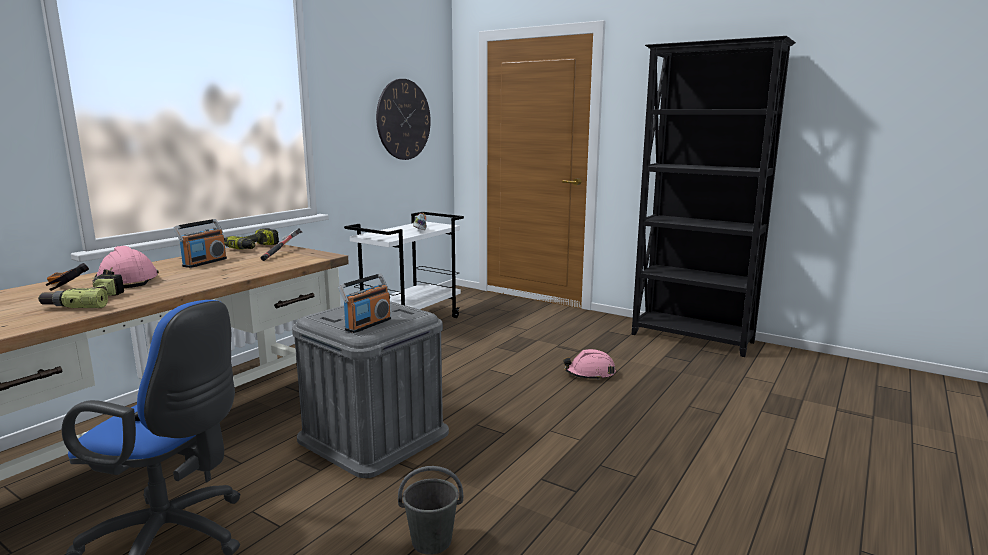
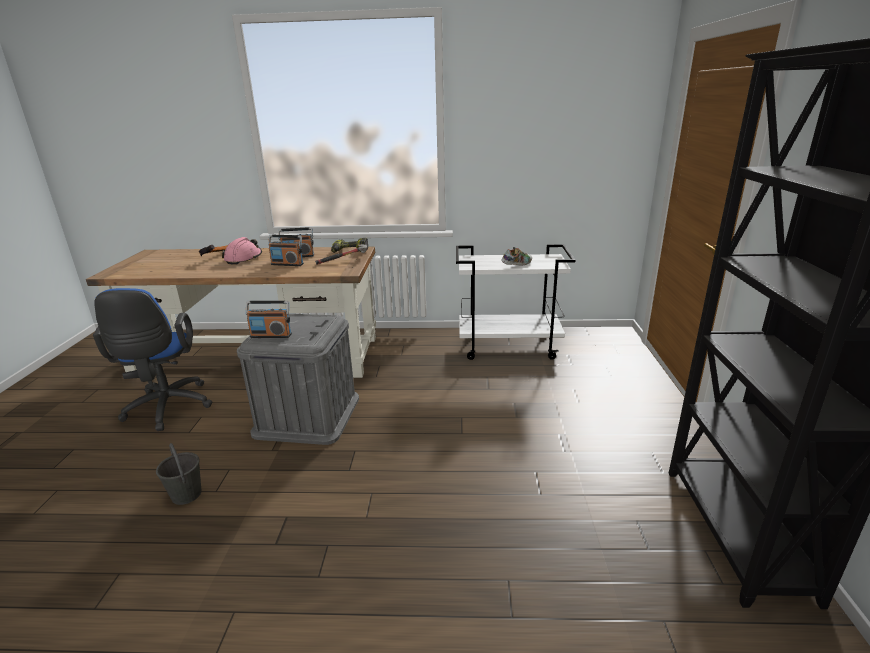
camera: 60 degrees right, 10 degrees up
power drill [38,274,124,308] -> none
wall clock [376,79,431,160] -> none
pink hard hat [563,349,616,380] -> none
none -> radio [268,235,304,266]

